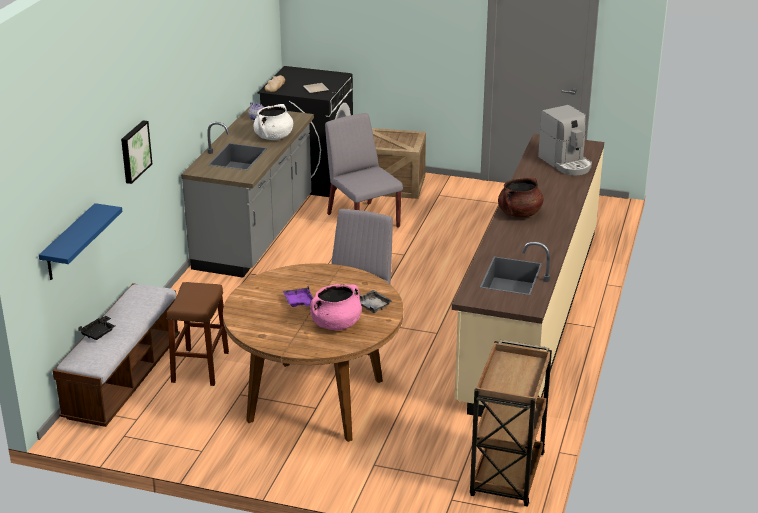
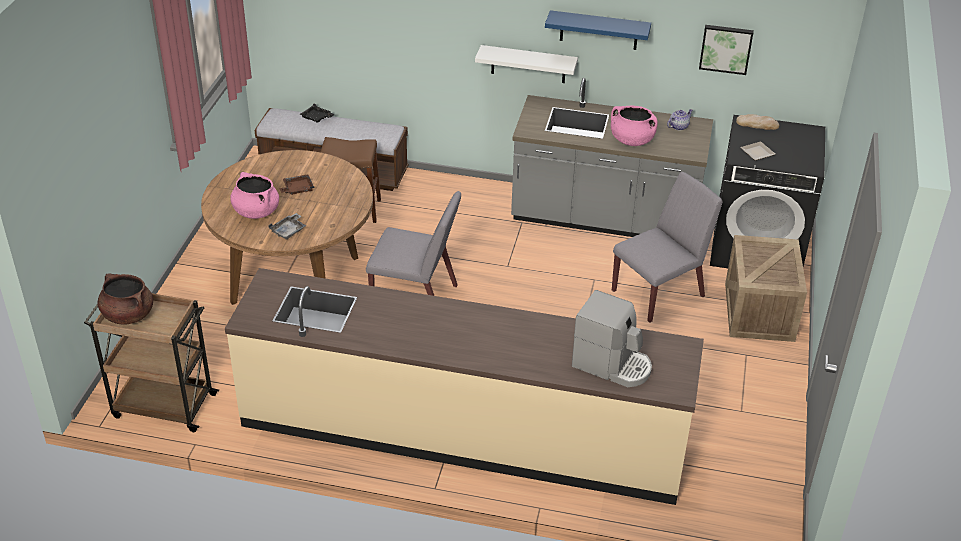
camera: 85 degrees right, 10 degrees up
blue shelf [39,203,123,280] -> blue shelf moved to [545,10,651,50]
picture [121,120,152,184] -> picture moved to [699,25,754,75]
white cooking pot [253,104,293,140] -> pink cooking pot [611,106,658,146]
purple tray [283,286,313,307] -> brown tray [279,175,314,195]
brown cooking pot [498,177,543,218] -> brown cooking pot moved to [97,273,153,325]
coffee machine [538,105,592,175] -> coffee machine turned 120 degrees counterclockwise [572,290,652,387]
none -> white shelf [475,45,578,83]

